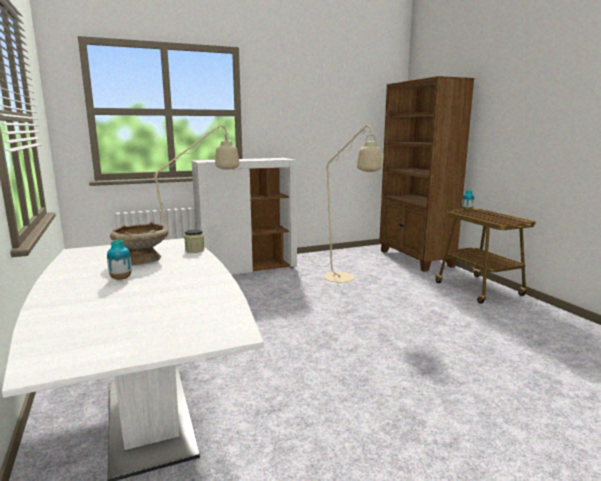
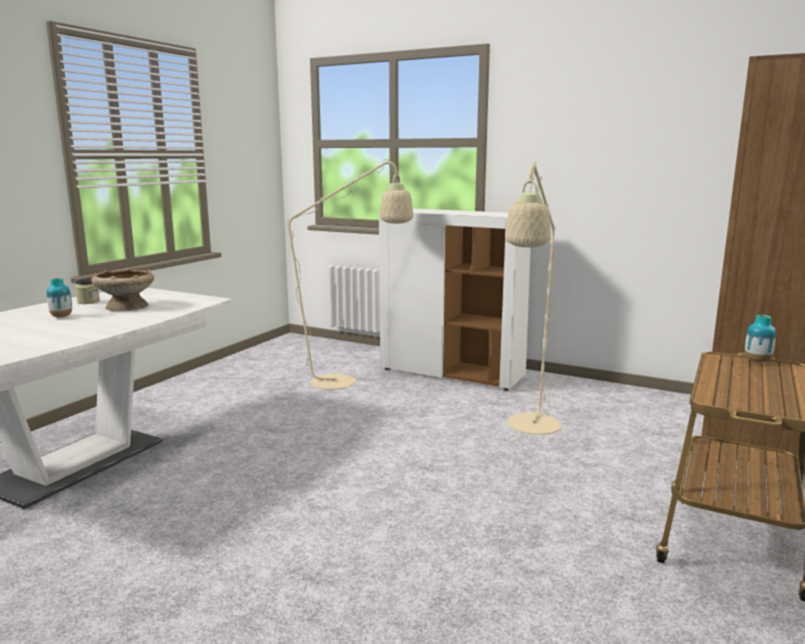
camera: 50 degrees right, 0 degrees up
jar [184,229,204,253] -> jar moved to [75,279,100,304]

